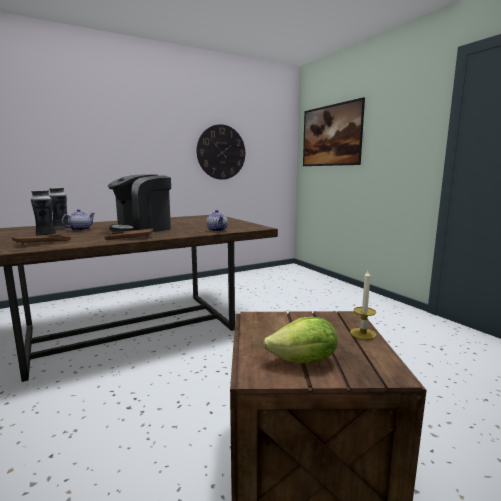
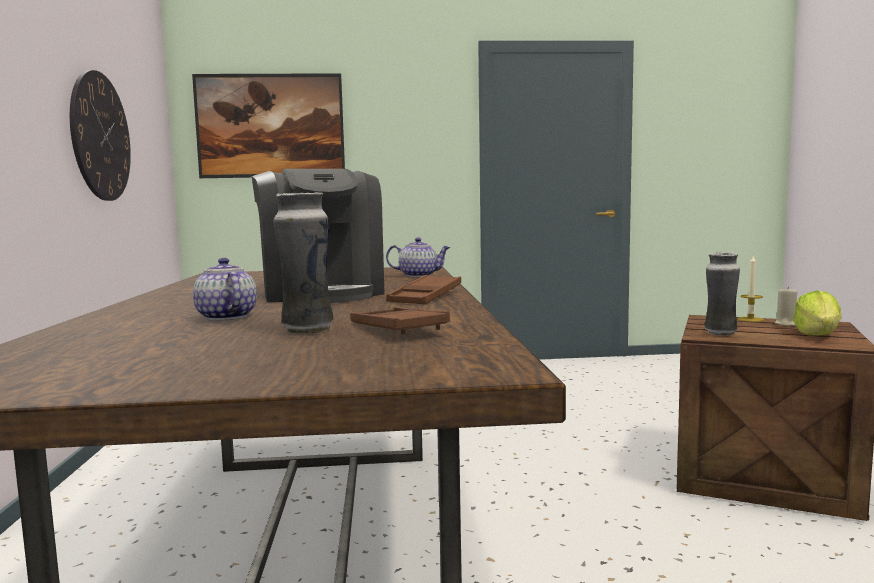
camera: 65 degrees left, 5 degrees down
vase [49,188,69,229] -> vase moved to [704,252,740,336]
none -> beige candle [774,287,797,326]

